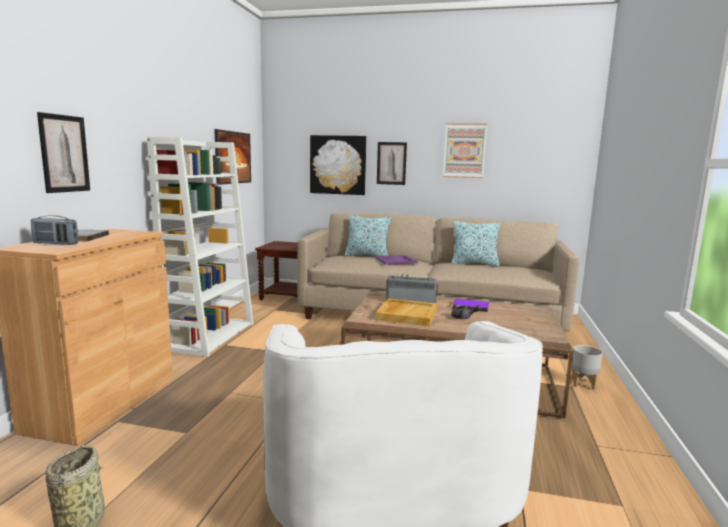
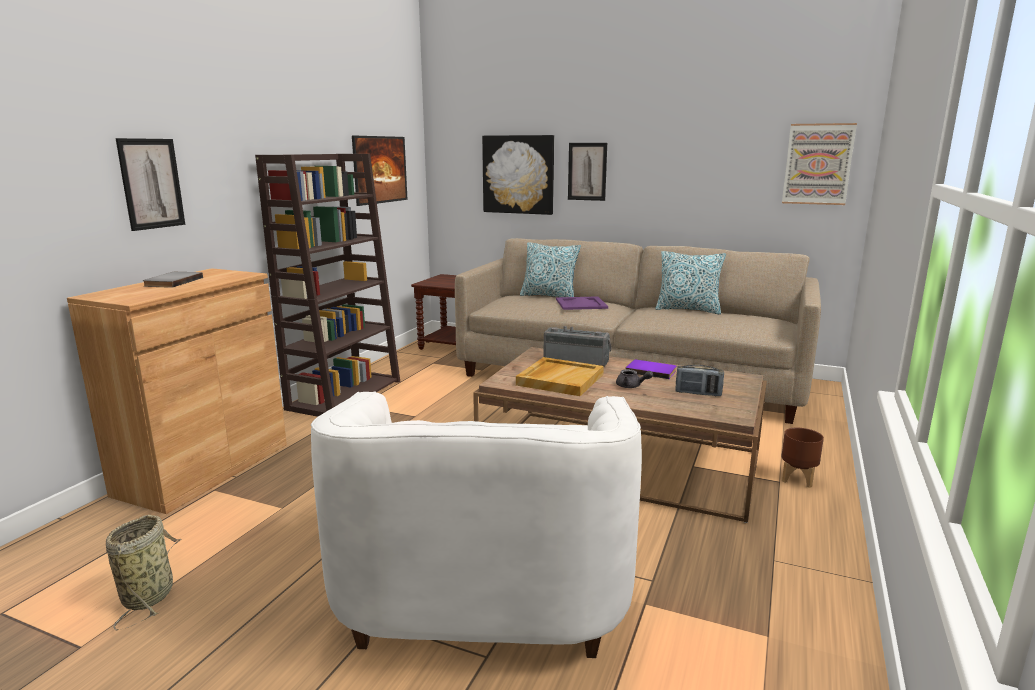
camera: 10 degrees right, 5 degrees up
radio [31,215,78,245] -> radio moved to [675,365,724,396]
white bookcase [147,137,253,357] -> brown bookcase [255,154,400,417]
picture [443,123,487,178] -> picture moved to [782,123,857,205]
grey planter [571,345,603,390] -> brown planter [781,427,824,488]

